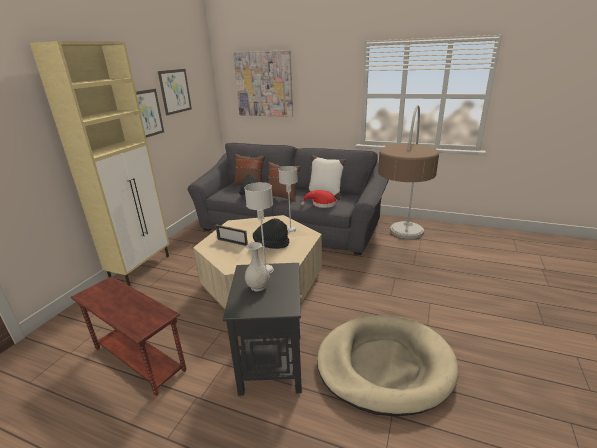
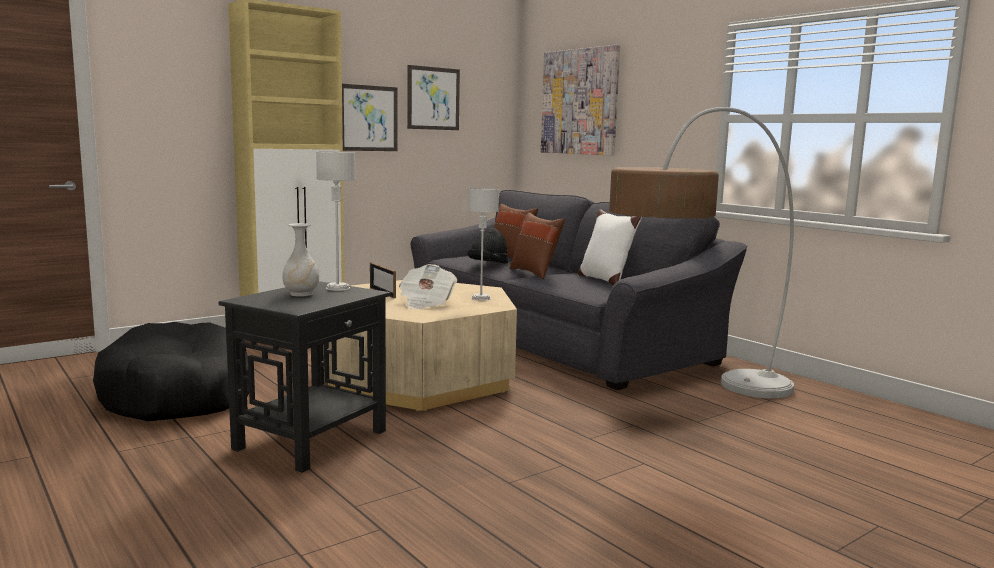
camera: 30 degrees right, 15 degrees down
brown side table [71,276,187,396] -> black dog bed [93,322,249,421]
black hat [253,218,289,249] -> newspaper [399,264,457,309]
red hat [301,190,336,208] -> none
beige dog bed [317,315,459,416] -> none

